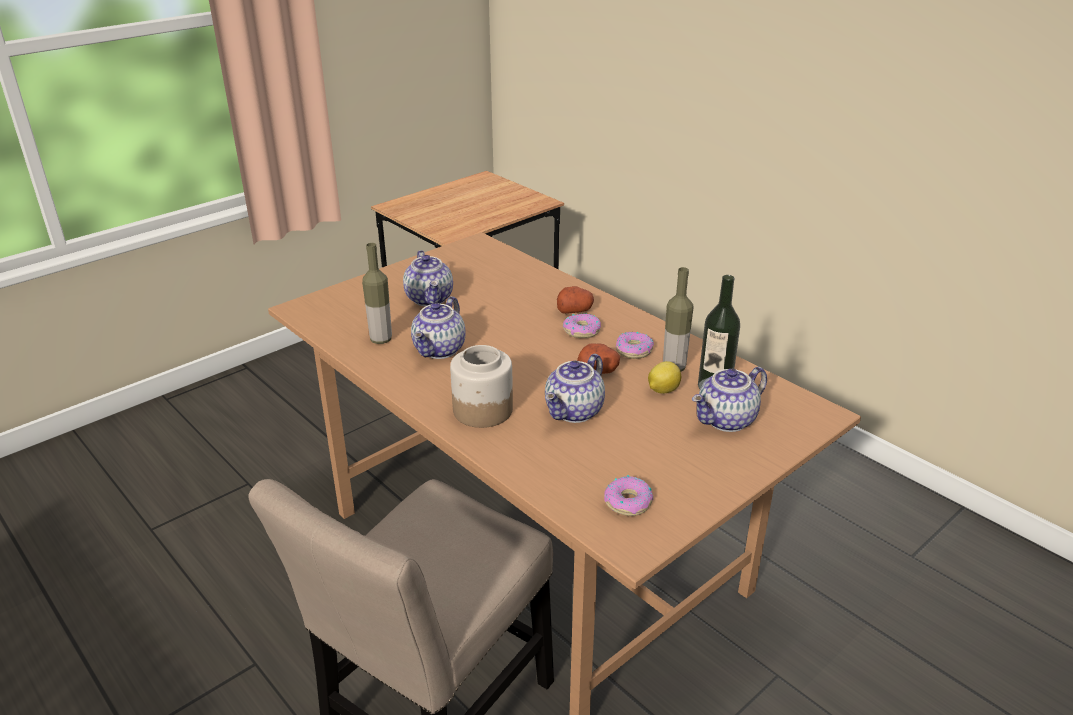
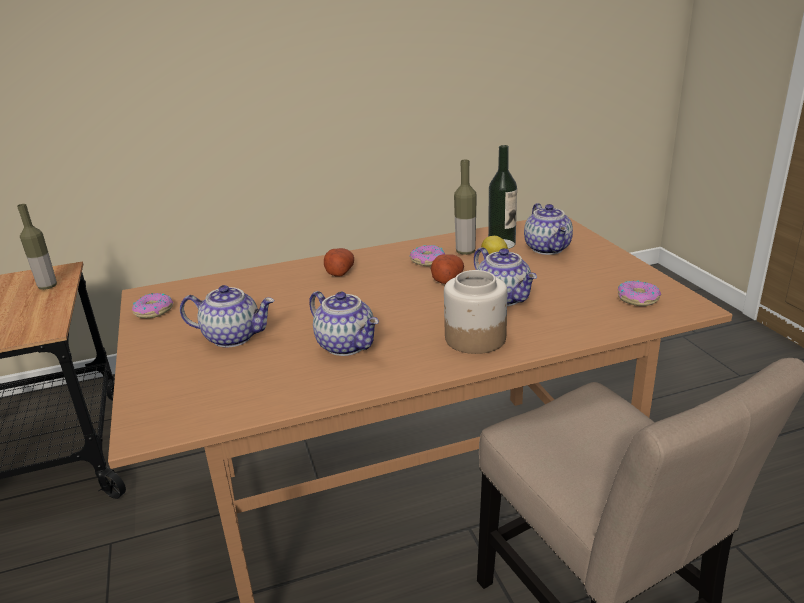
camera: 65 degrees left, 5 degrees down
bottle [362,243,392,344] -> bottle moved to [17,204,57,290]
donut [563,314,601,338] -> donut moved to [132,293,173,318]

